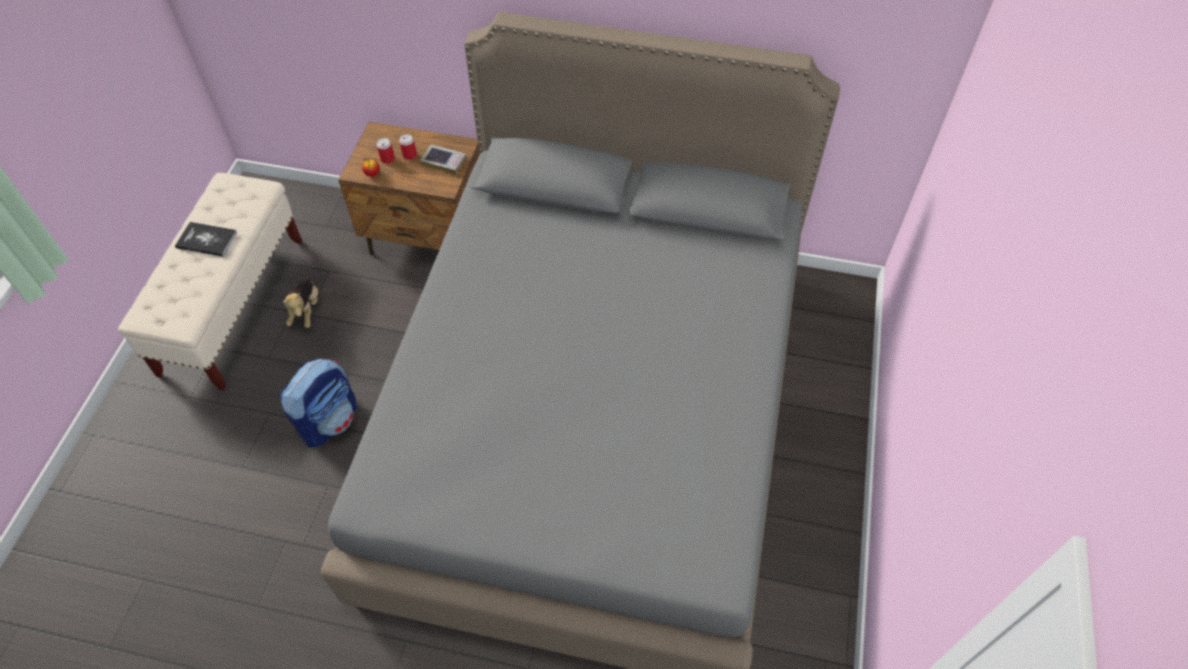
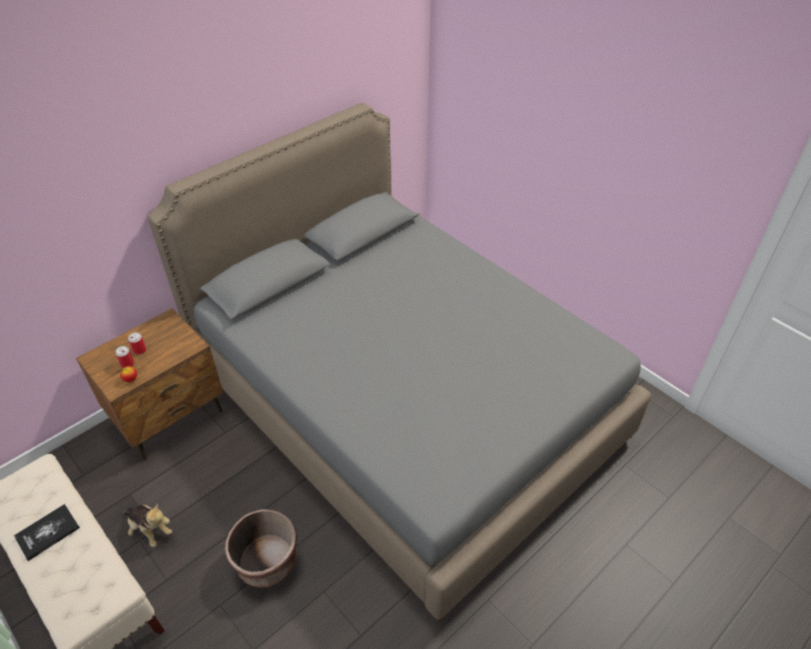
camera: 55 degrees left, 10 degrees down
backpack [280,359,357,447] -> brown planter [225,509,297,587]
book [420,144,466,174] -> none

